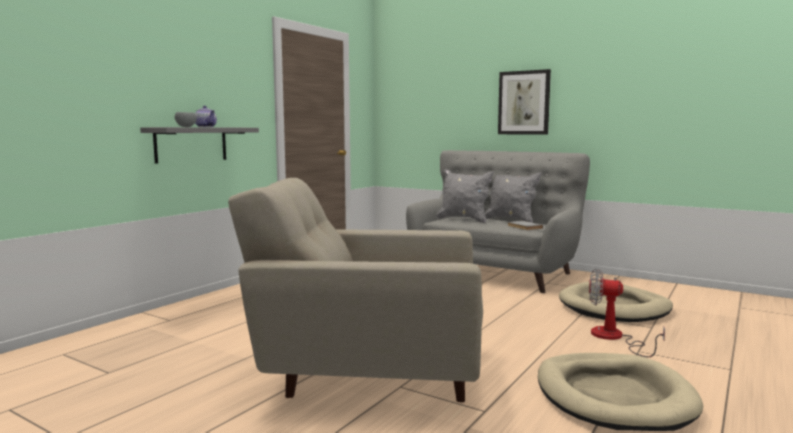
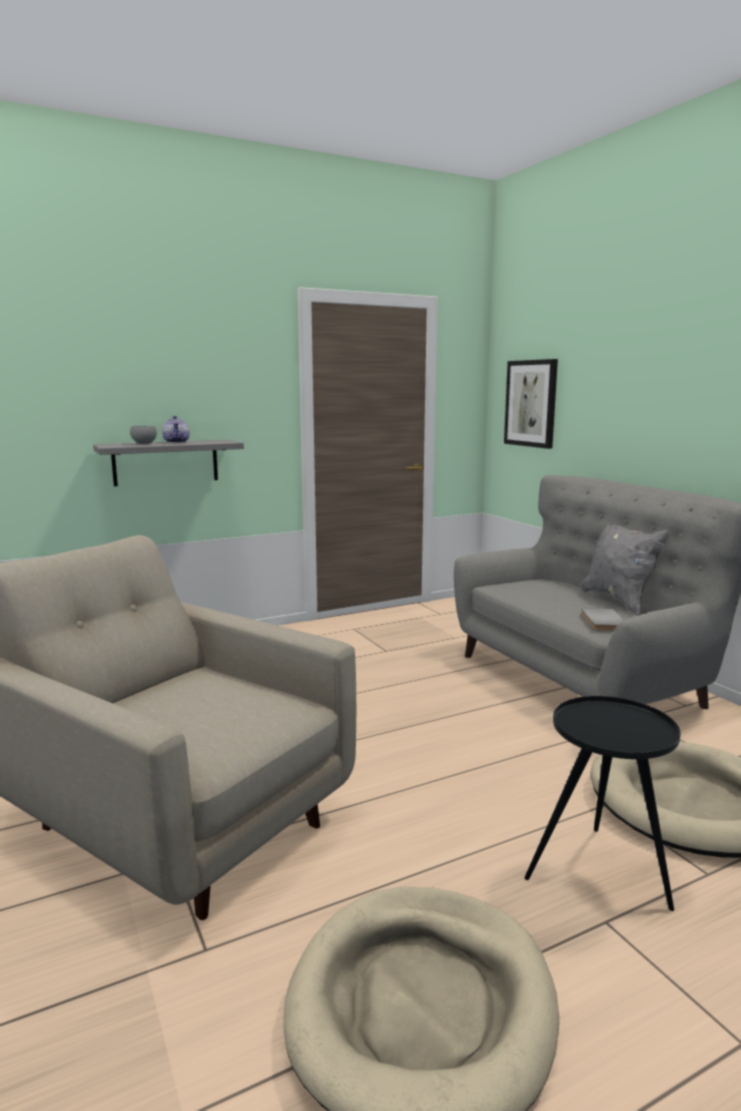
camera: 30 degrees right, 5 degrees up
grey pillow [436,169,494,223] -> none
picture [498,69,551,135] -> picture moved to [504,359,558,449]
fan [589,268,665,357] -> black side table [524,696,681,911]

